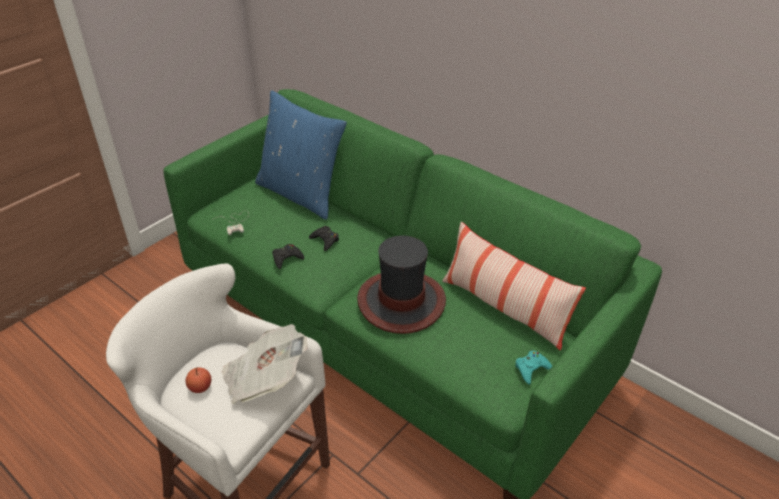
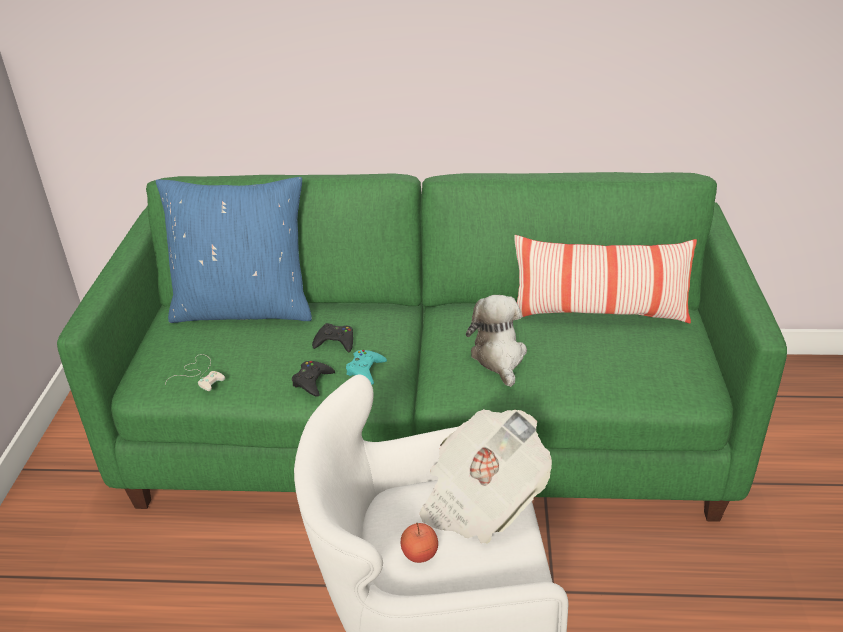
camera: 35 degrees left, 5 degrees down
hat [357,235,446,334] -> plush toy [466,295,527,387]
turquoise game controller [515,351,552,384] -> turquoise game controller moved to [346,350,387,385]

